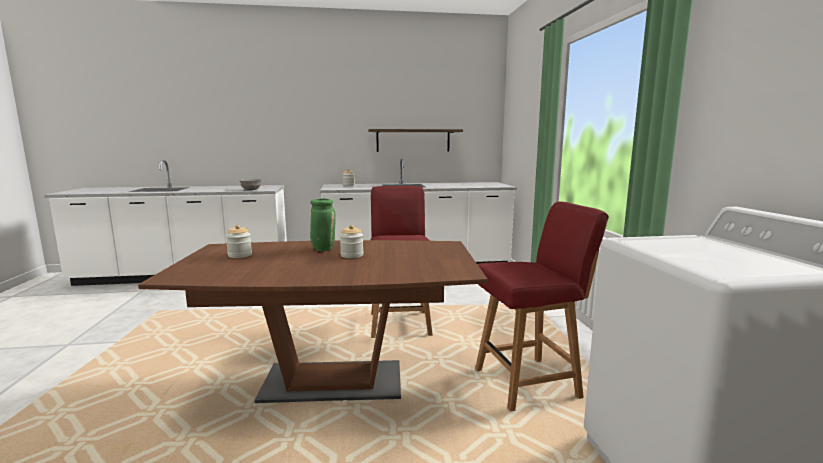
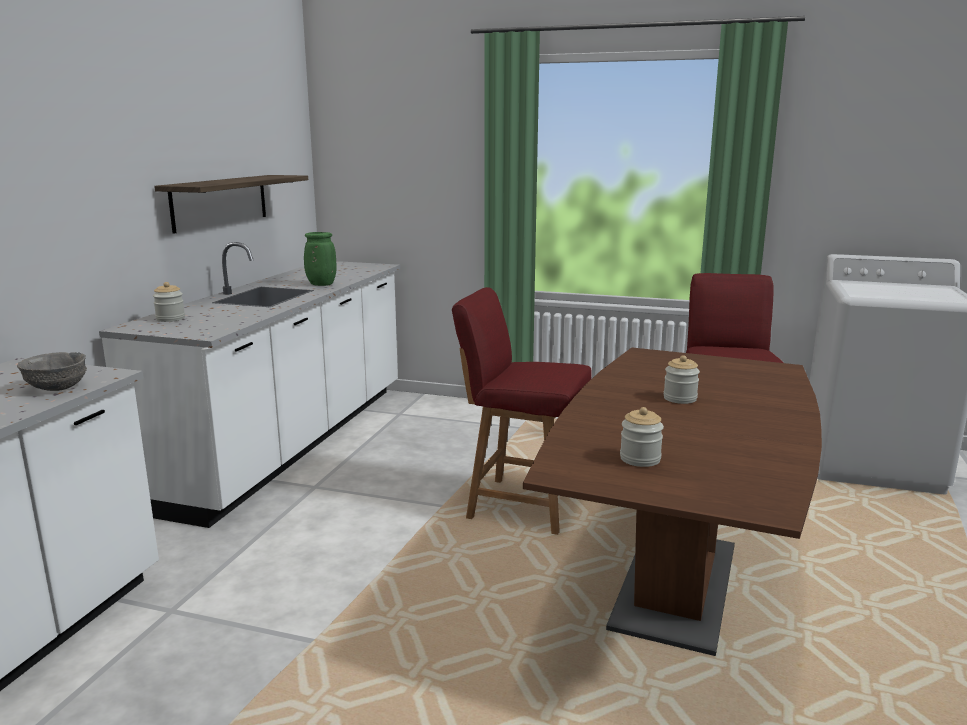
camera: 65 degrees left, 5 degrees up
green vase [310,199,336,251] -> green vase moved to [304,232,336,286]

